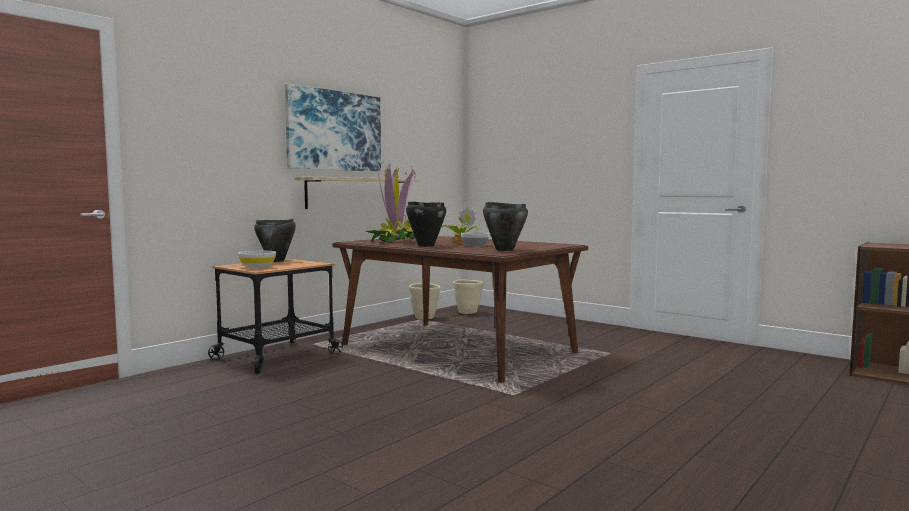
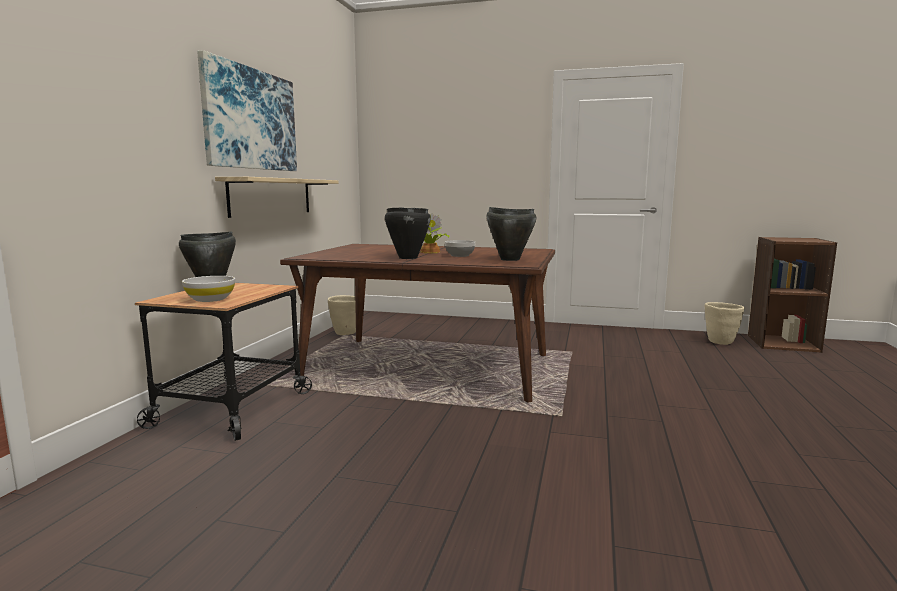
camera: 25 degrees left, 5 degrees up
potted plant [366,160,416,243] -> none
beige planter [453,280,483,314] -> beige planter moved to [705,302,744,345]

